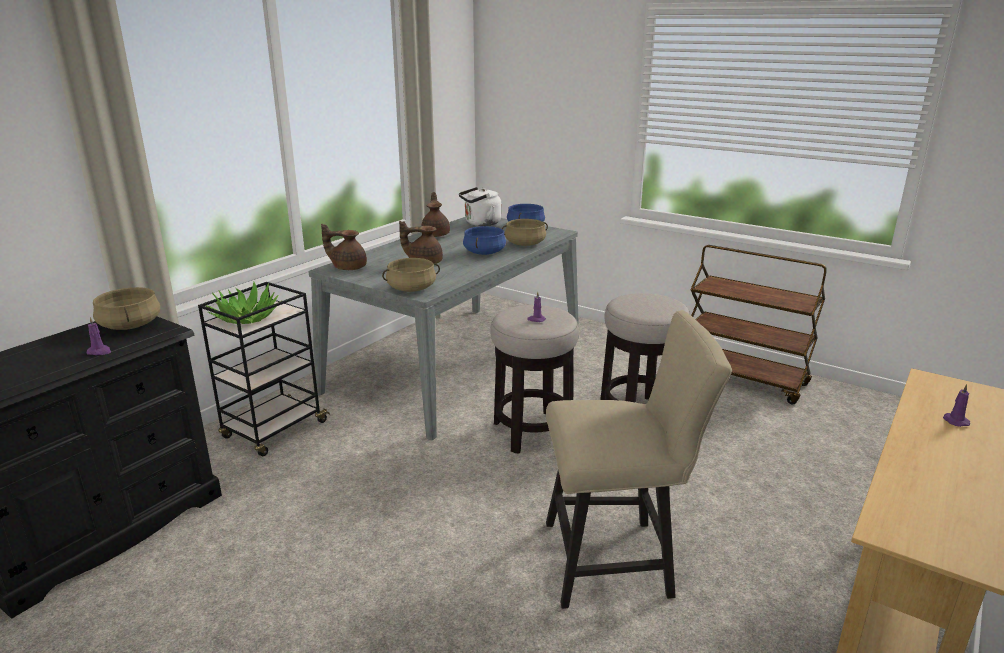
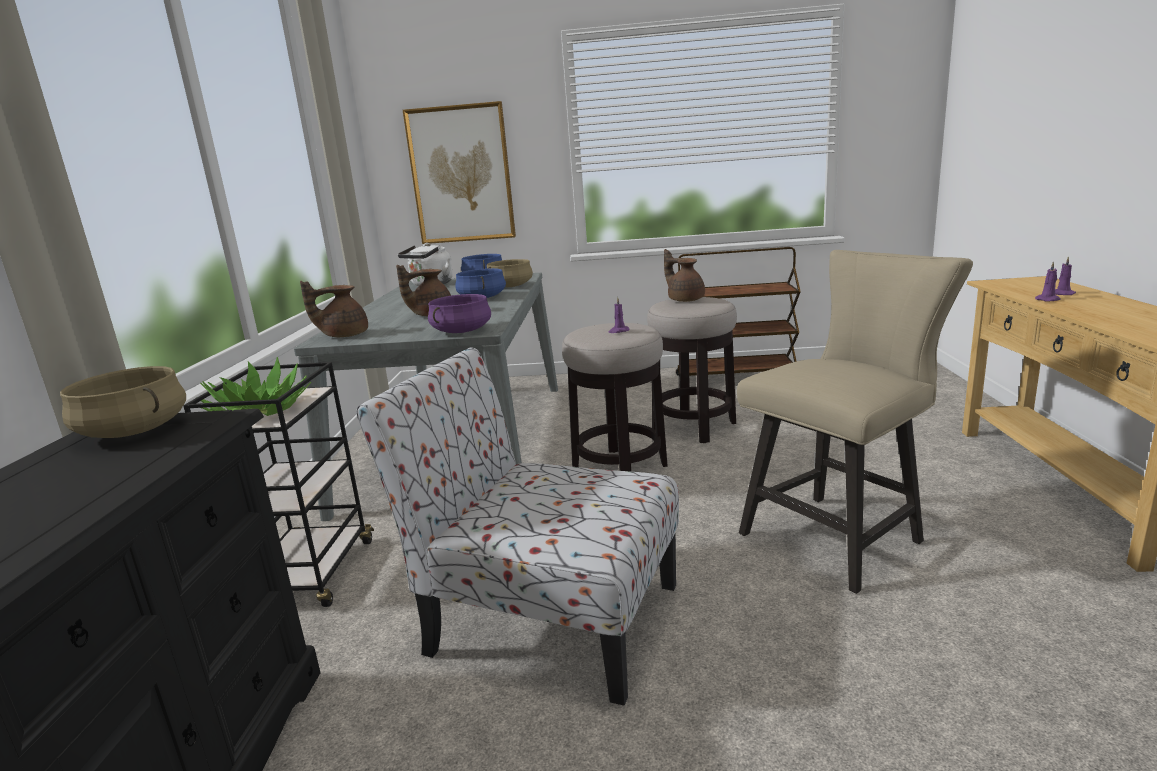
camera: 30 degrees left, 5 degrees down
purple candle [87,317,111,355] -> purple candle moved to [1035,261,1061,302]
beige cooking pot [382,258,440,292] -> purple cooking pot [428,294,491,333]
brown teapot [421,192,450,237] -> brown teapot moved to [664,249,705,302]
none -> chair [356,347,679,705]
none -> picture [403,101,516,244]

